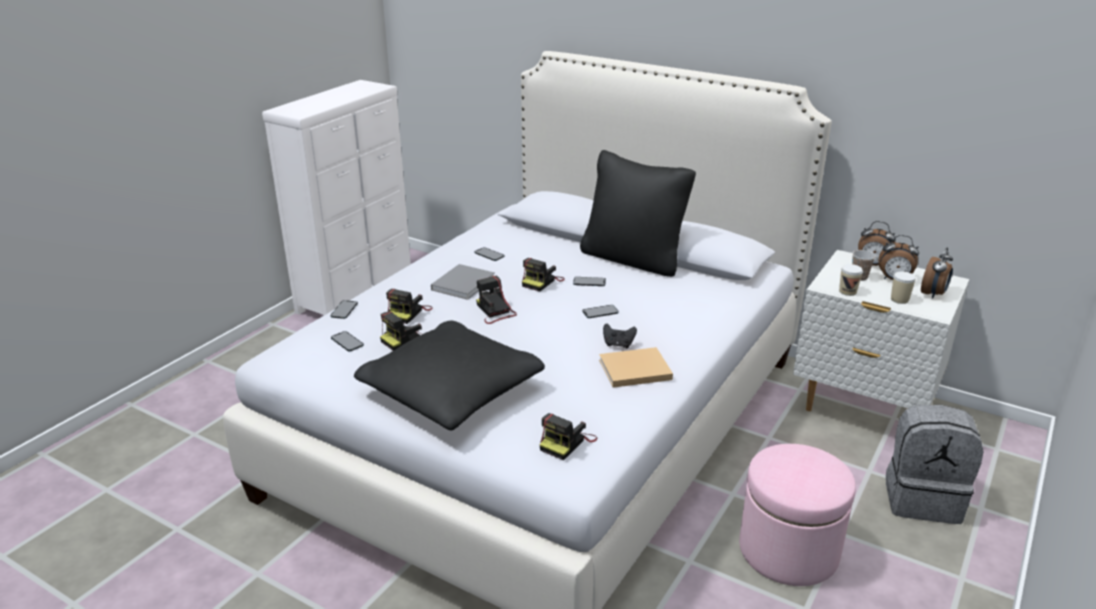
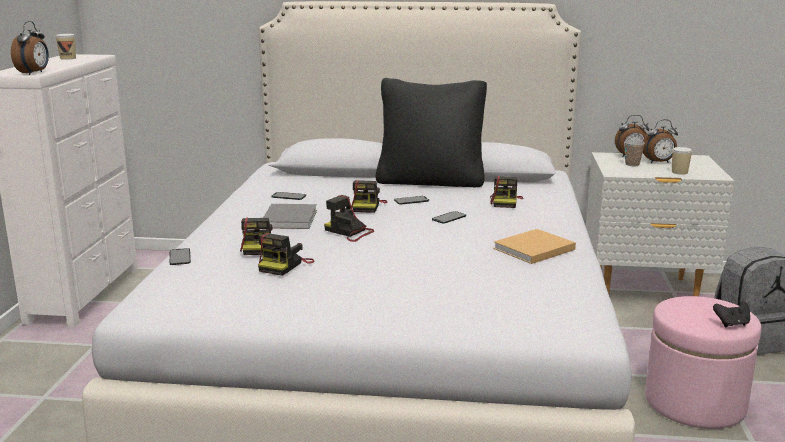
camera: 25 degrees left, 10 degrees down
phone [331,331,364,351] -> none
black pillow [354,320,545,430] -> none
camera [539,413,597,460] -> camera moved to [490,176,523,208]
black game controller [603,323,637,348] -> black game controller moved to [713,301,750,327]
cup [839,264,863,296] -> cup moved to [55,34,76,60]
alarm clock [921,247,953,299] -> alarm clock moved to [11,21,49,75]

